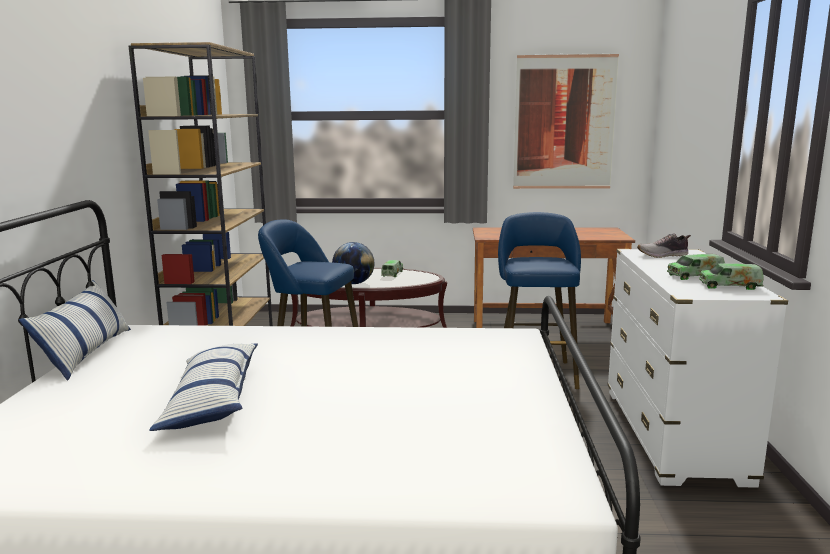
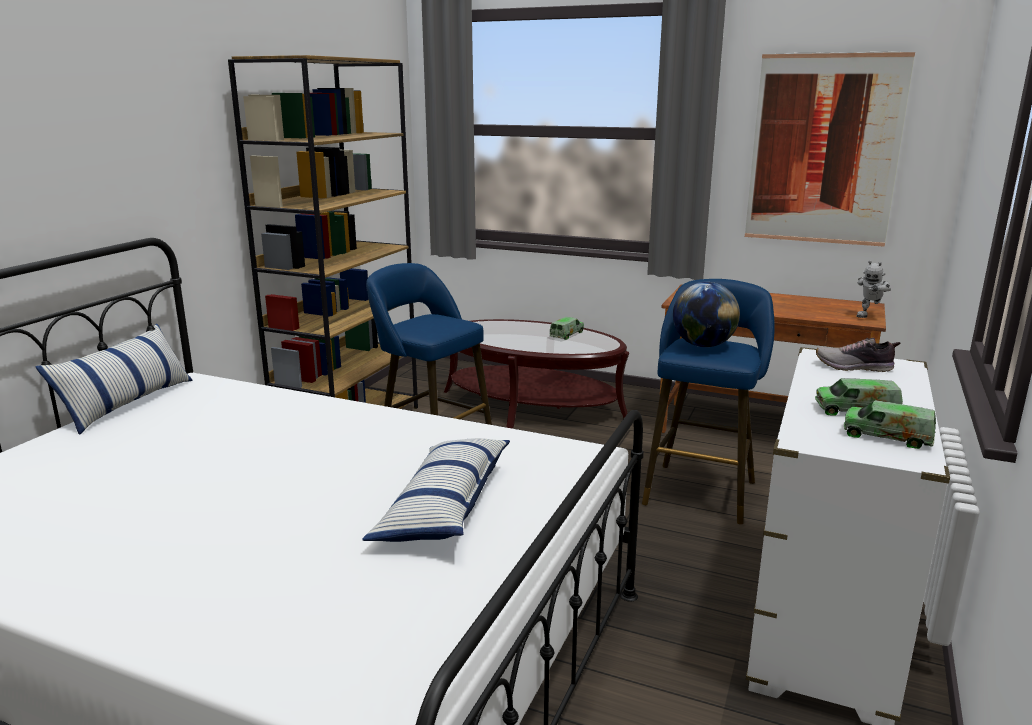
camera: 20 degrees right, 5 degrees up
pillow [150,344,258,431] -> pillow moved to [362,438,510,542]
globe [332,242,374,284] -> globe moved to [673,282,740,347]
none -> toy robot [856,260,891,318]

